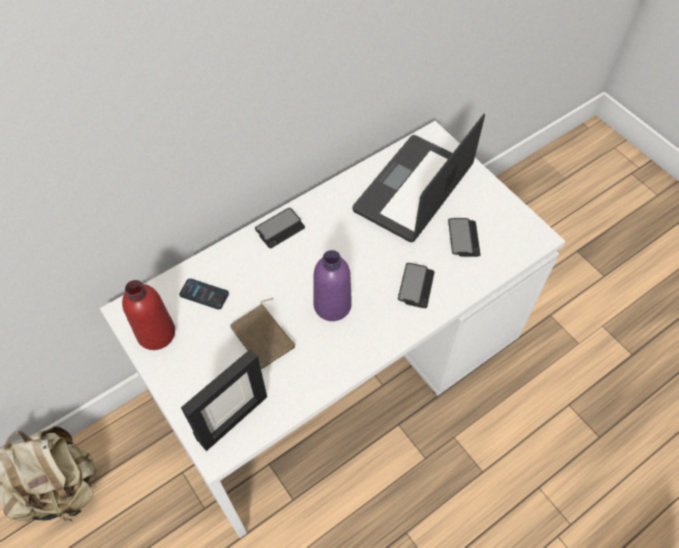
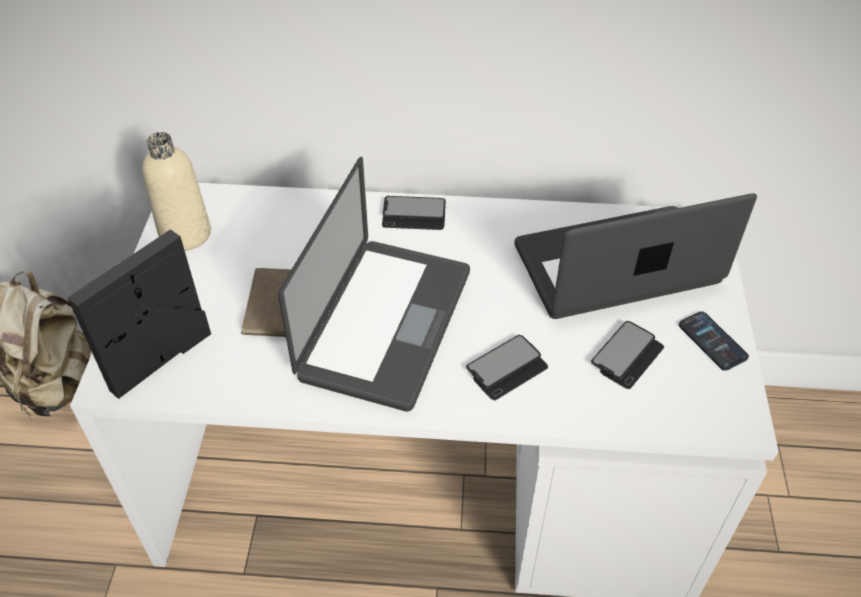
camera: 40 degrees right, 10 degrees down
red bottle [122,280,175,350] -> beige bottle [142,132,211,251]
phone [179,279,229,310] -> phone moved to [679,311,749,371]
picture frame [181,349,267,451] -> picture frame turned 135 degrees clockwise [68,229,211,399]
purple bottle [313,250,352,321] -> laptop [278,157,470,412]

